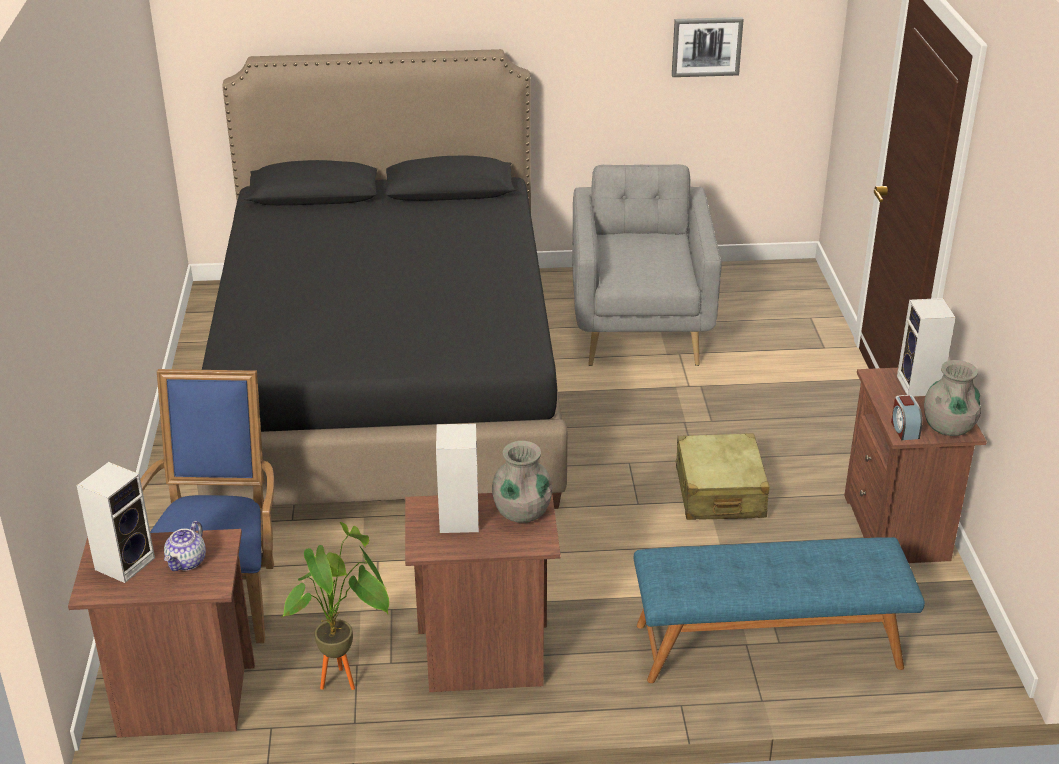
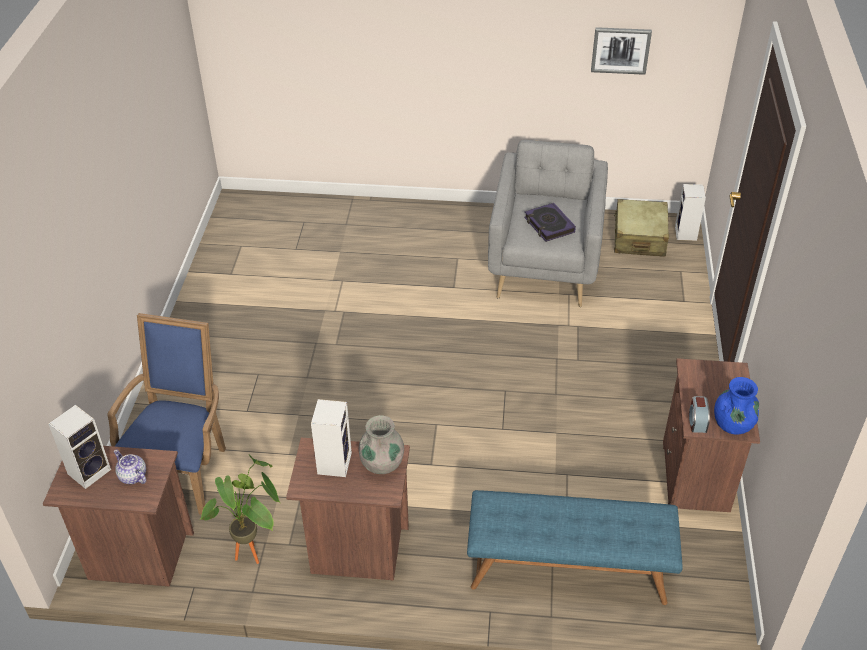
camera: 10 degrees right, 10 degrees up
teapot [164,521,206,571] -> teapot turned 105 degrees clockwise [114,450,146,484]
black bed [197,49,568,509] -> none
beige suitcase [675,433,770,520] -> beige suitcase moved to [614,199,669,257]
speaker [897,298,955,397] -> speaker moved to [675,184,706,241]
grey vase [924,360,981,436] -> blue vase [714,377,759,435]
none -> book [524,203,576,242]

